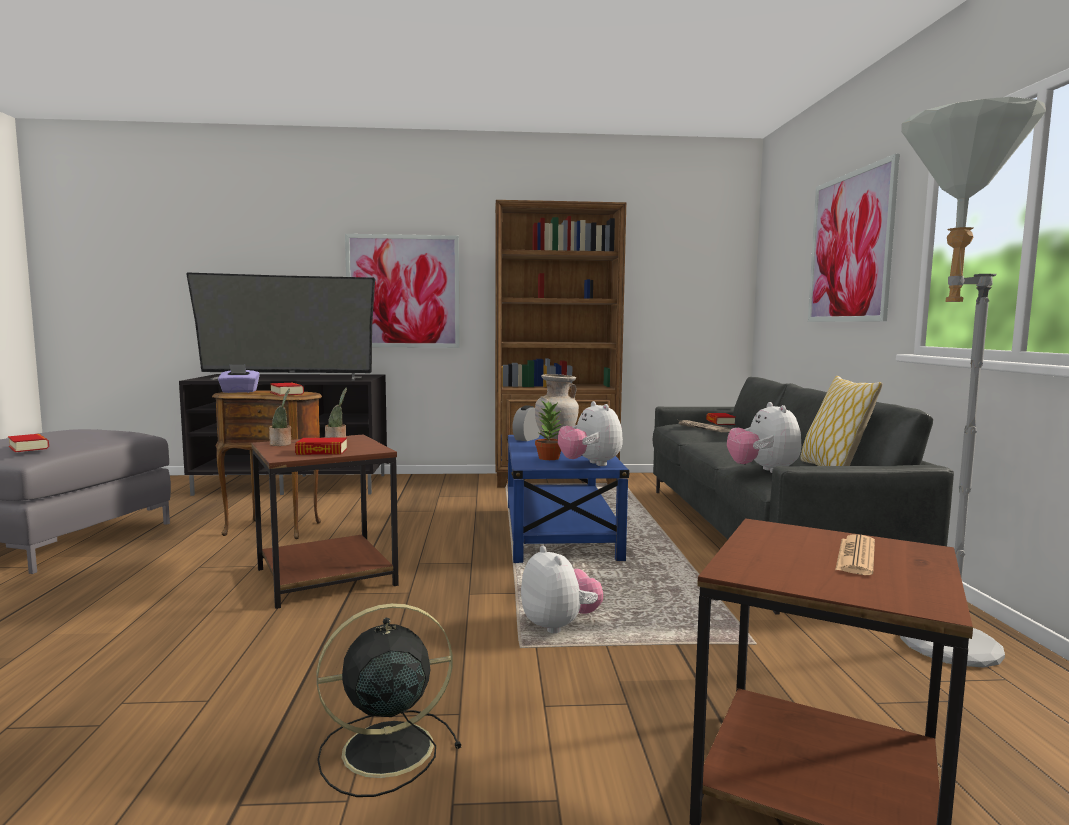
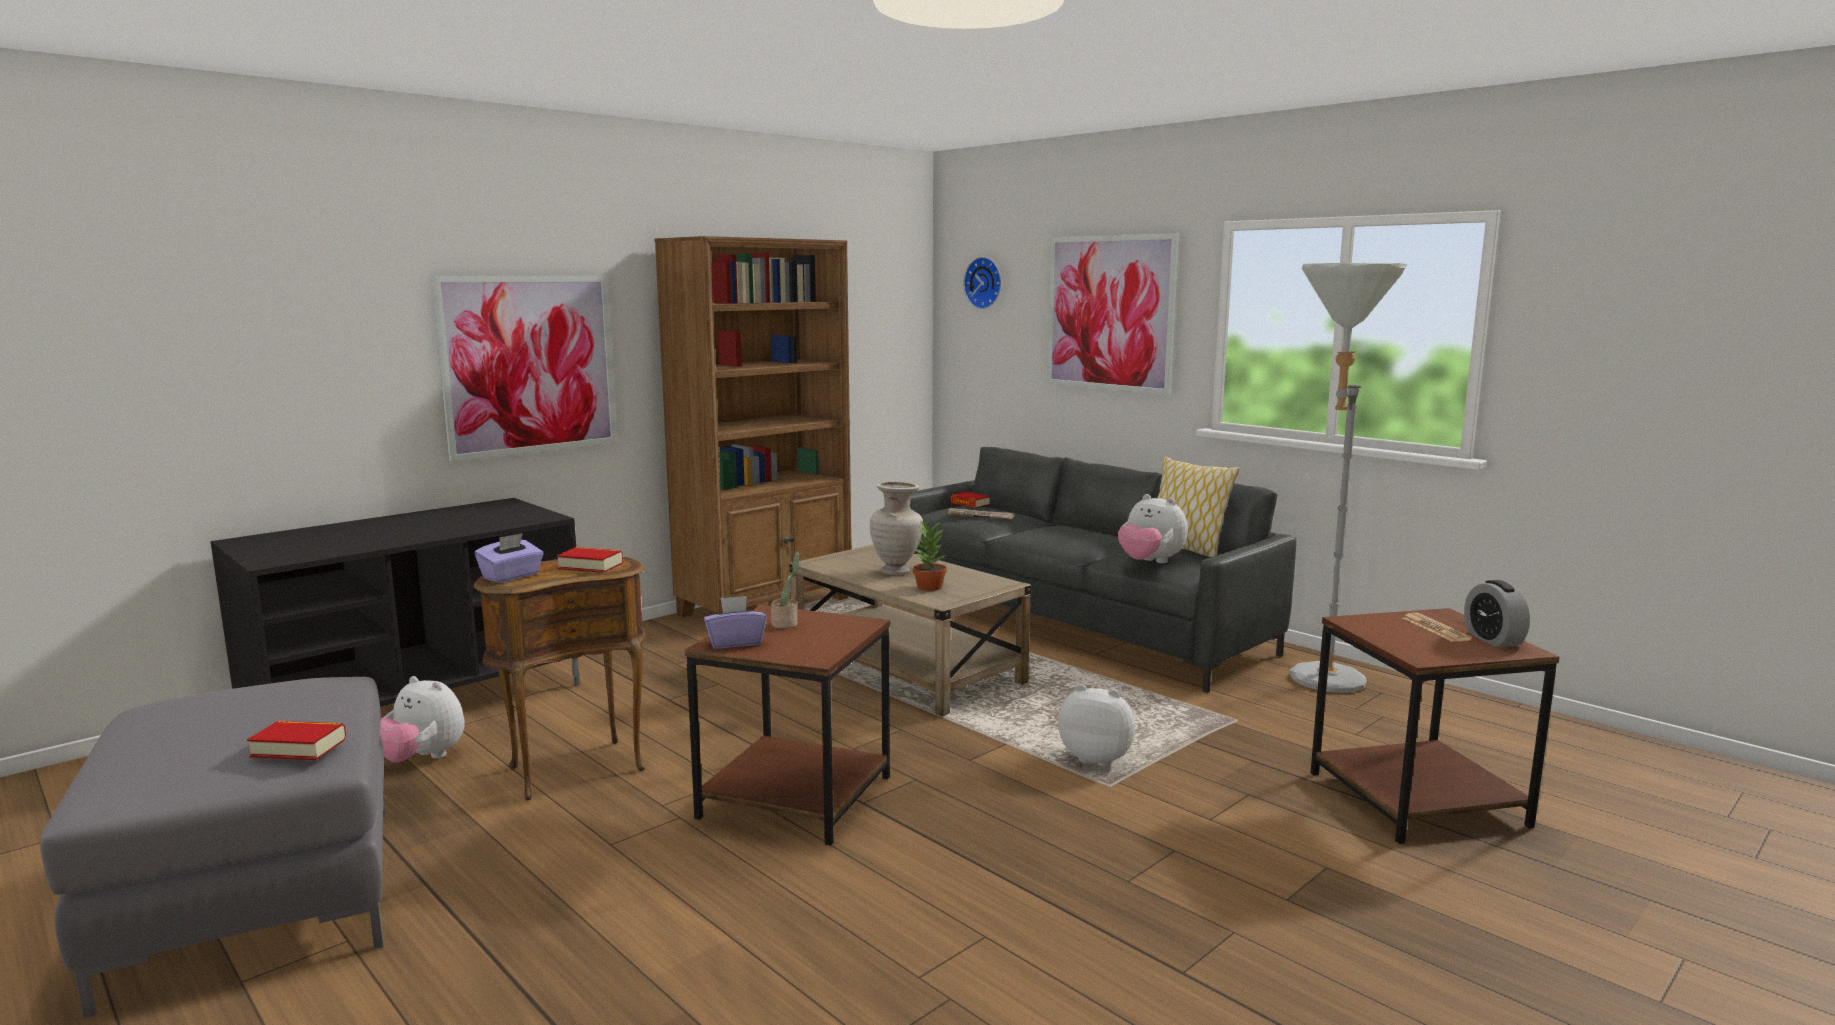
camera: 40 degrees left, 5 degrees up
television [186,272,375,381] -> none
potted plant [269,388,291,446] -> purple tissue box [704,596,767,649]
book [295,438,347,455] -> none
black fan [317,603,462,797] -> none
blue coffee table [507,435,630,563] -> beige coffee table [789,544,1031,716]
alarm clock [512,405,540,441] -> alarm clock moved to [1464,580,1530,647]
plush toy [558,401,623,466] -> plush toy moved to [380,676,465,762]
none -> wall clock [964,257,1001,309]

